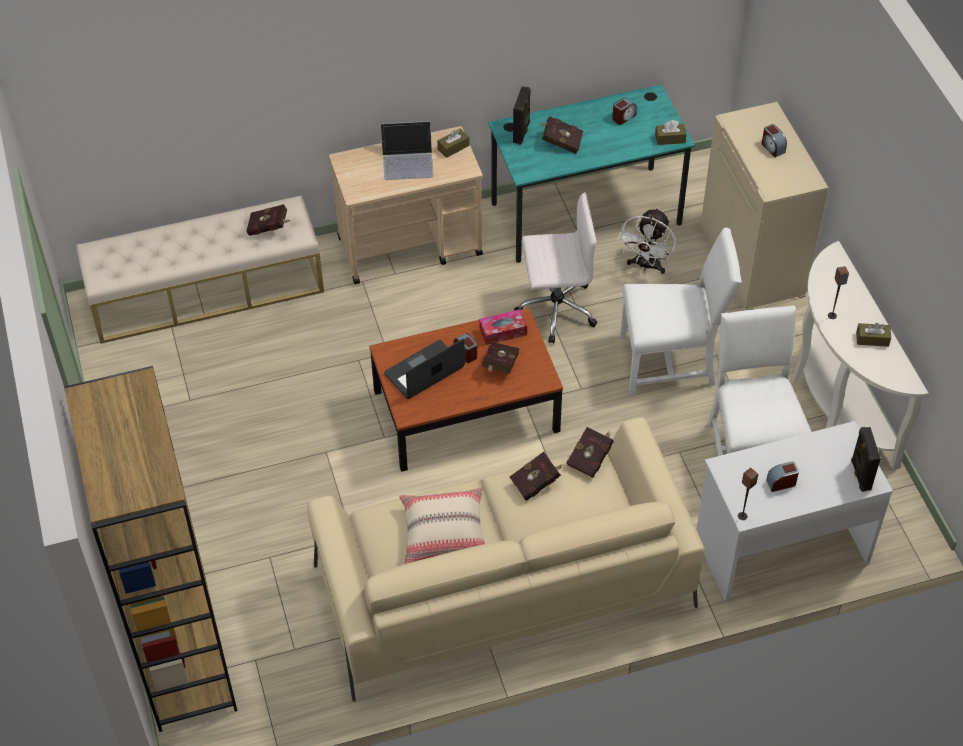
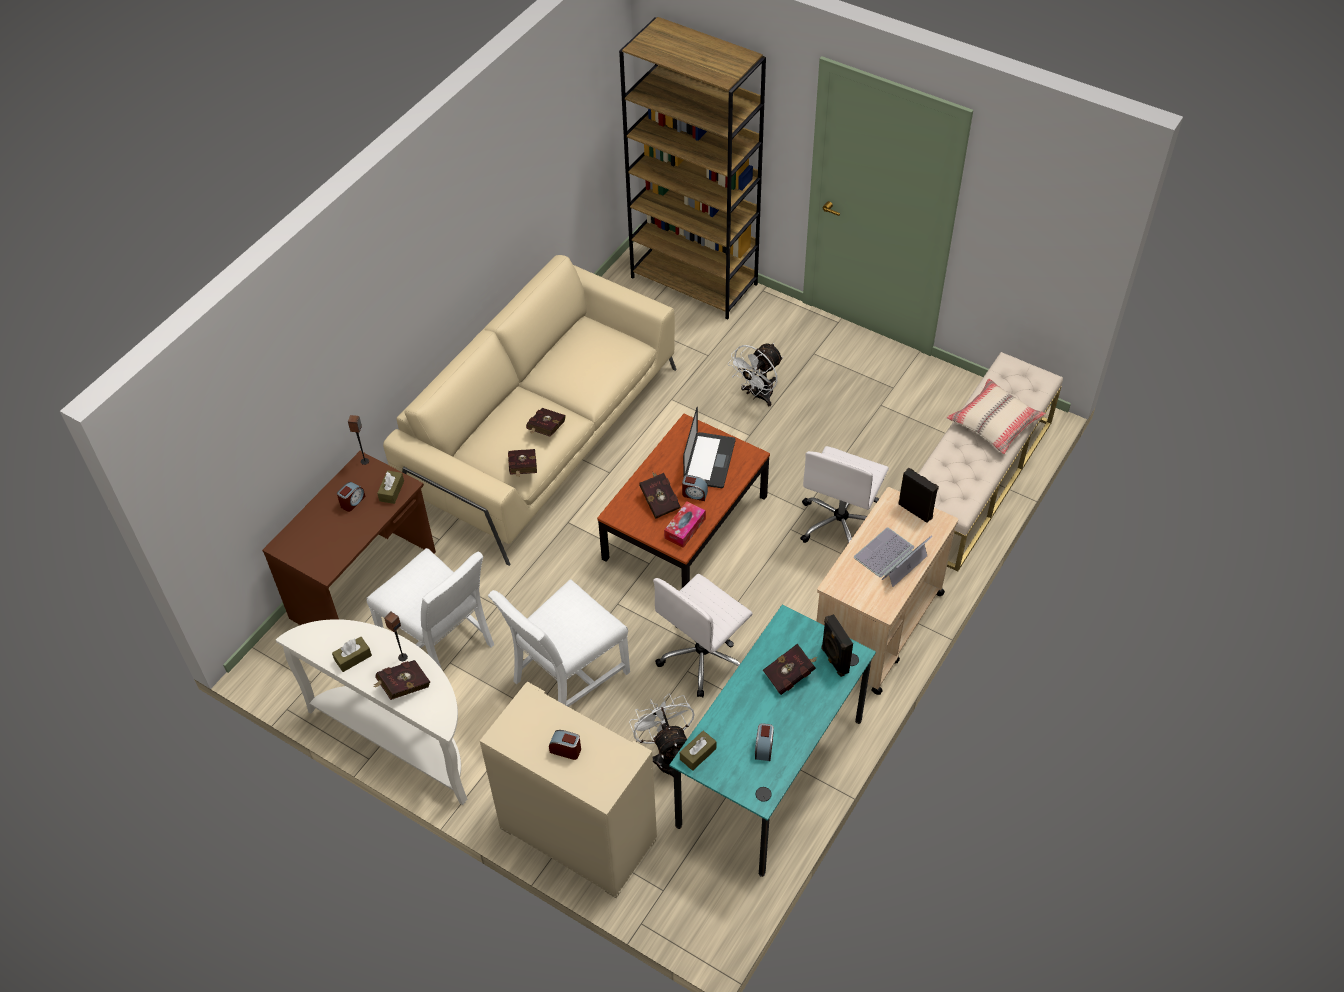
camera: 140 degrees right, 0 degrees up
red book [247,204,290,236] -> red book moved to [373,660,430,700]
beige pillow [399,488,485,564] -> beige pillow moved to [946,378,1046,454]
brown tissue box [437,129,469,158] -> brown tissue box moved to [377,470,404,504]
white desk [696,421,893,602] -> brown desk [262,451,436,625]
black speaker [851,427,881,492] -> black speaker moved to [899,467,939,523]
none -> white fan [728,343,783,406]
none -> white office chair [800,446,889,543]

